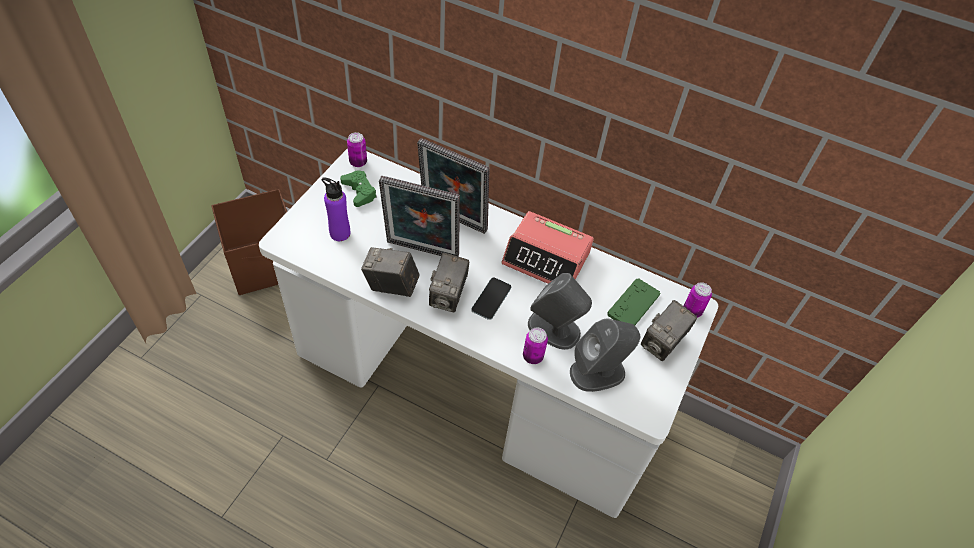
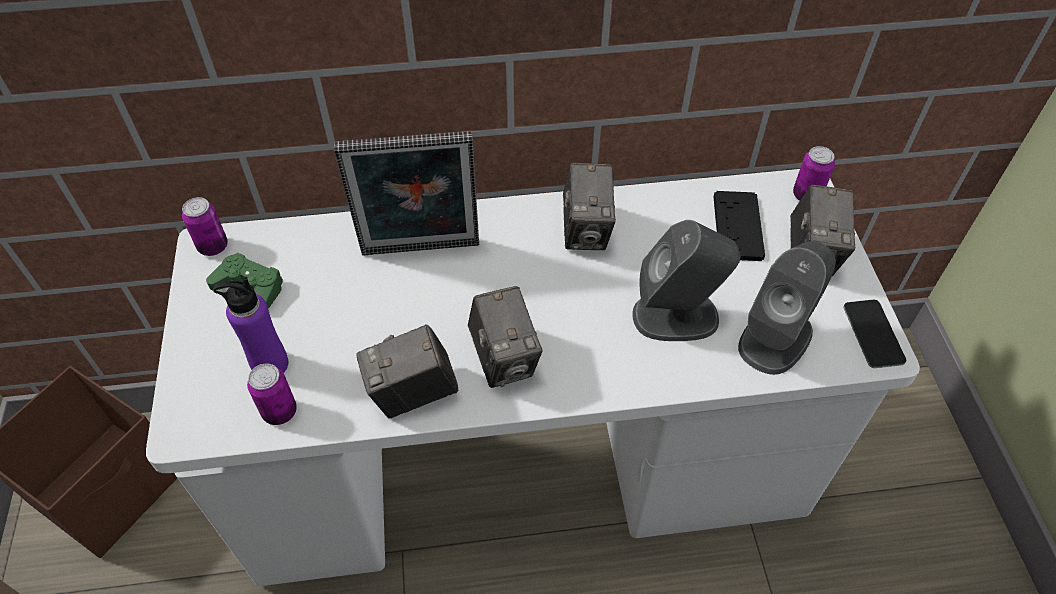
camera: 30 degrees left, 0 degrees up
picture frame [379,176,460,257] -> none
phone [471,278,511,320] -> phone moved to [843,300,906,368]
alarm clock [501,211,594,284] -> camera [563,163,616,250]
can [523,328,548,364] -> can moved to [247,364,297,425]
green game controller [607,278,660,325] -> black game controller [713,191,765,261]

